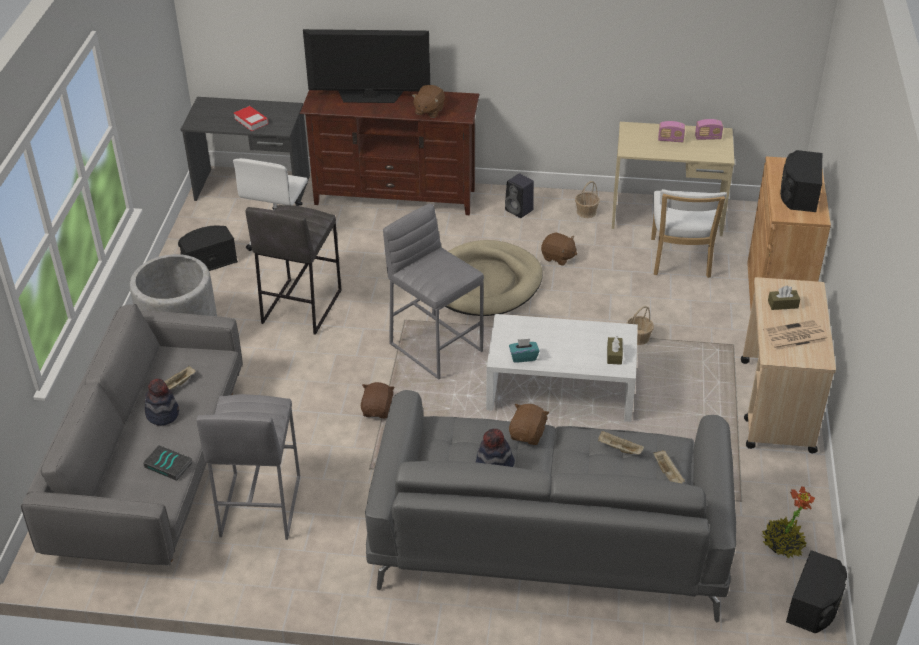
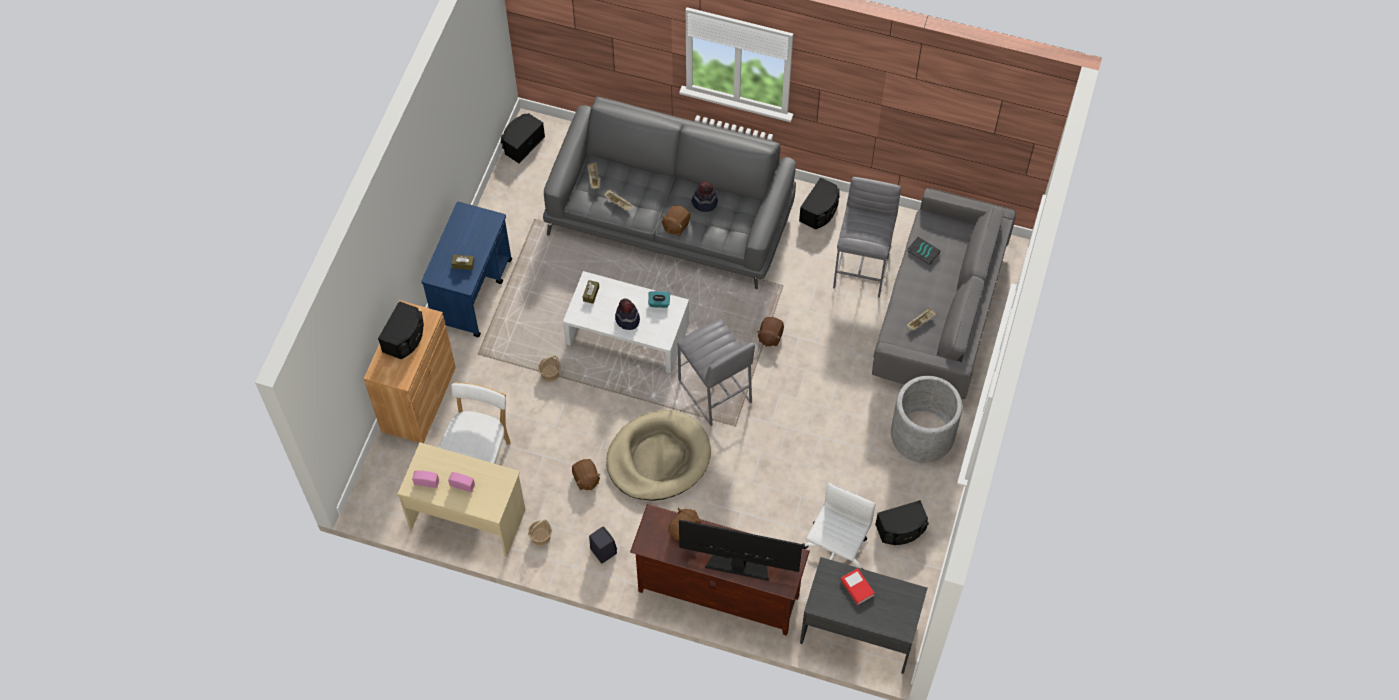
camera: 170 degrees left, 20 degrees up
hat [145,379,179,426] -> hat moved to [615,298,640,330]
grey stool [245,205,341,335] -> none
brown plush toy [541,232,577,266] -> brown plush toy turned 150 degrees counterclockwise [572,459,601,490]
beige cart [741,277,836,453] -> blue cart [421,202,512,337]
potted plant [762,486,815,559] -> none
newspaper [763,320,828,350] -> none
none -> black speaker [799,177,840,229]

